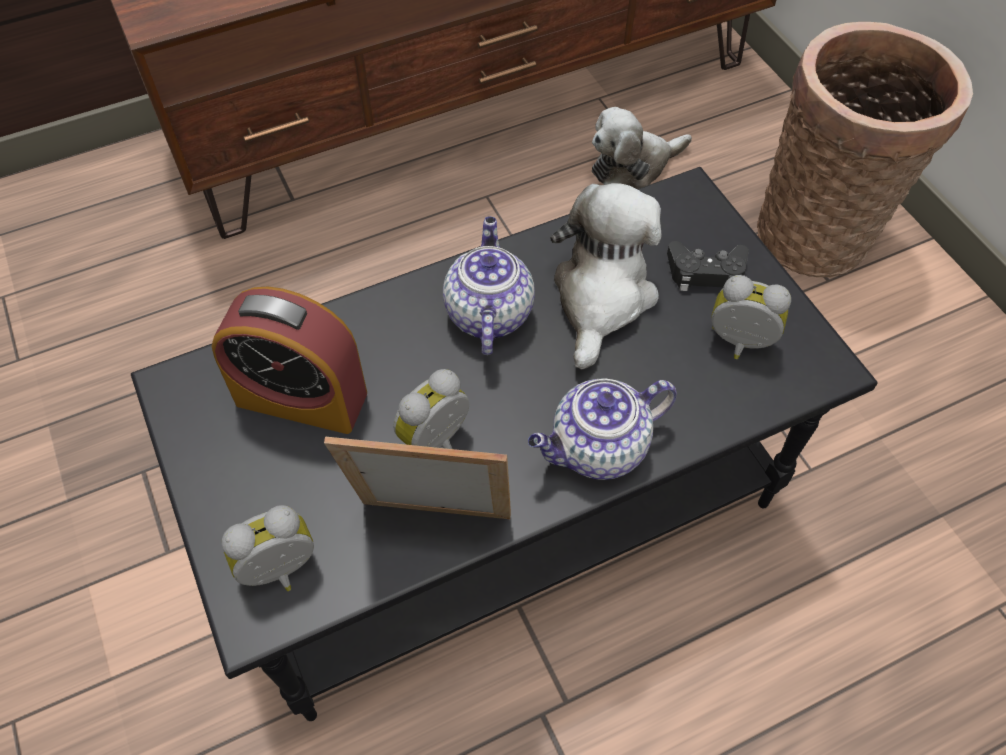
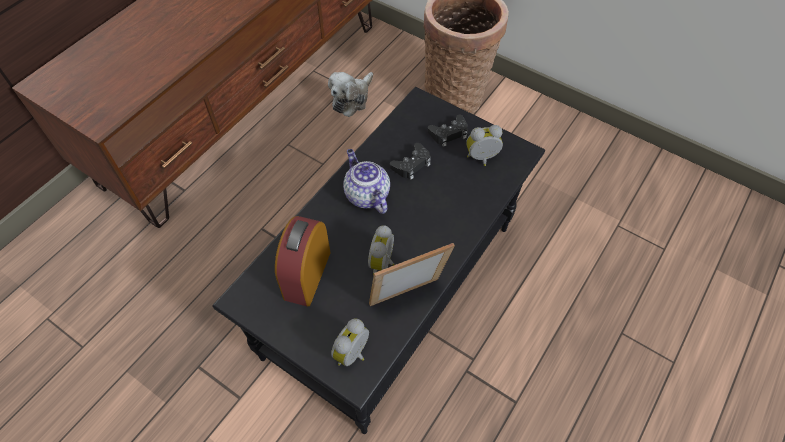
camera: 30 degrees left, 0 degrees up
alarm clock [211,287,367,434] -> alarm clock turned 120 degrees clockwise [275,216,330,306]
teapot [528,378,677,480] -> none
plush toy [550,183,661,369] -> black game controller [390,143,431,180]

